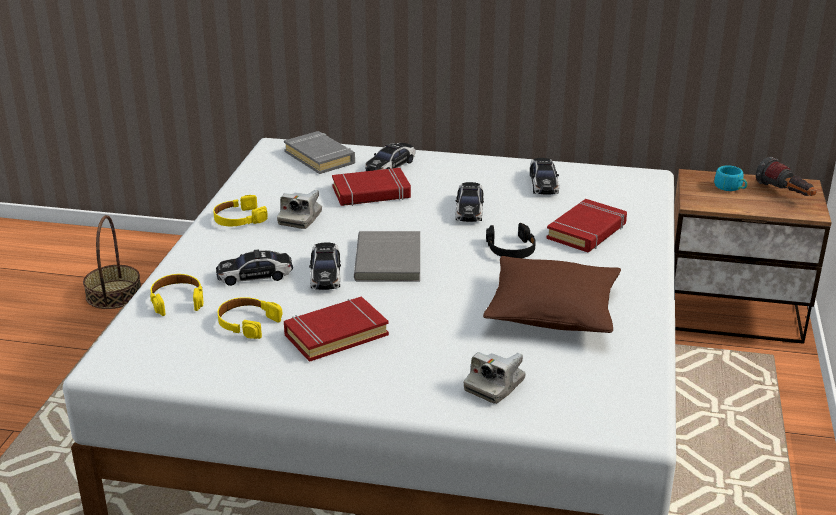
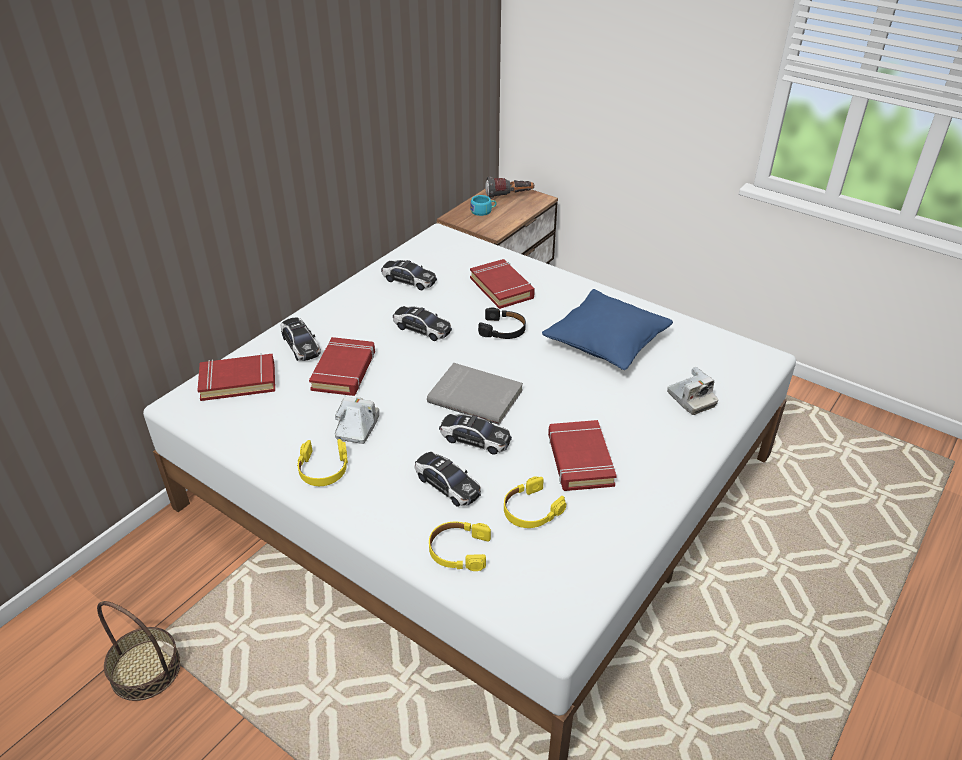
camera: 65 degrees left, 10 degrees up
toy car [216,249,293,286] -> toy car turned 60 degrees counterclockwise [415,451,481,507]
camera [277,190,322,229] -> camera turned 120 degrees counterclockwise [335,397,379,444]
grey book [284,131,355,174] -> red book [197,354,275,401]
brown pillow [483,256,621,333] -> blue pillow [542,289,673,370]

